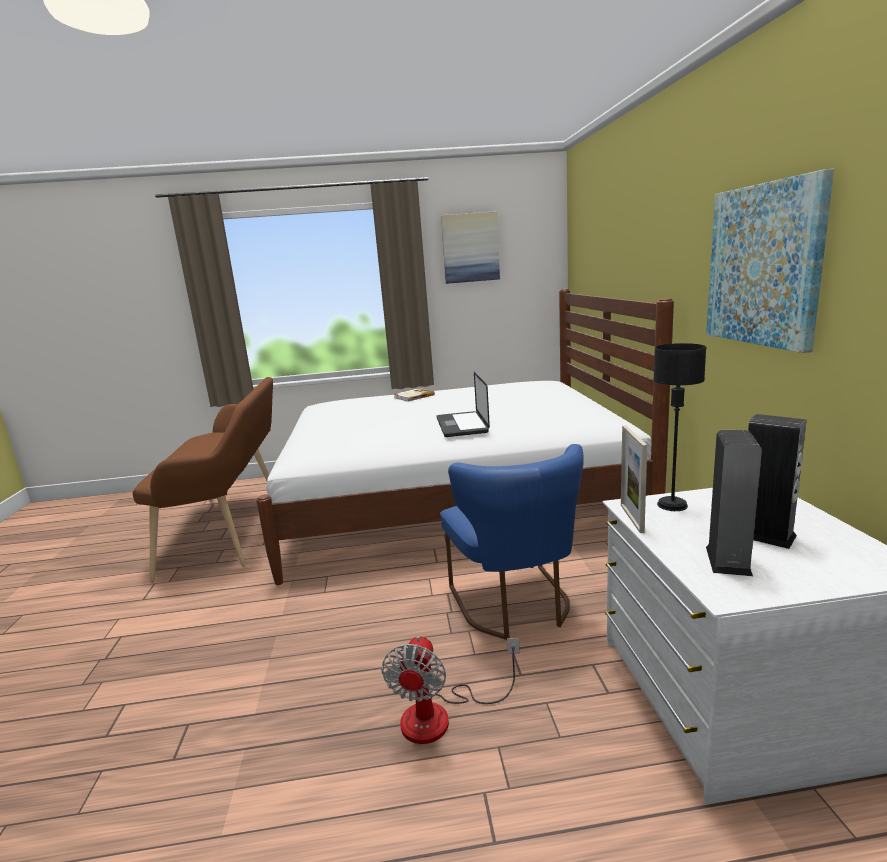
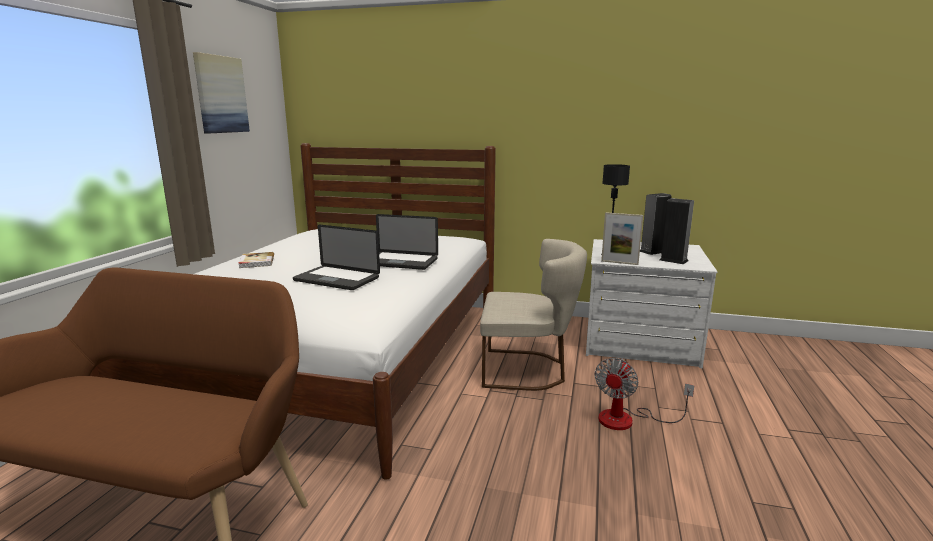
camera: 70 degrees left, 0 degrees up
fan [381,636,520,744] -> fan turned 90 degrees clockwise [595,358,694,430]
blue chair [440,444,584,640] -> beige chair [480,239,587,391]
picture [706,169,834,353] -> none
none -> laptop [293,225,380,290]

